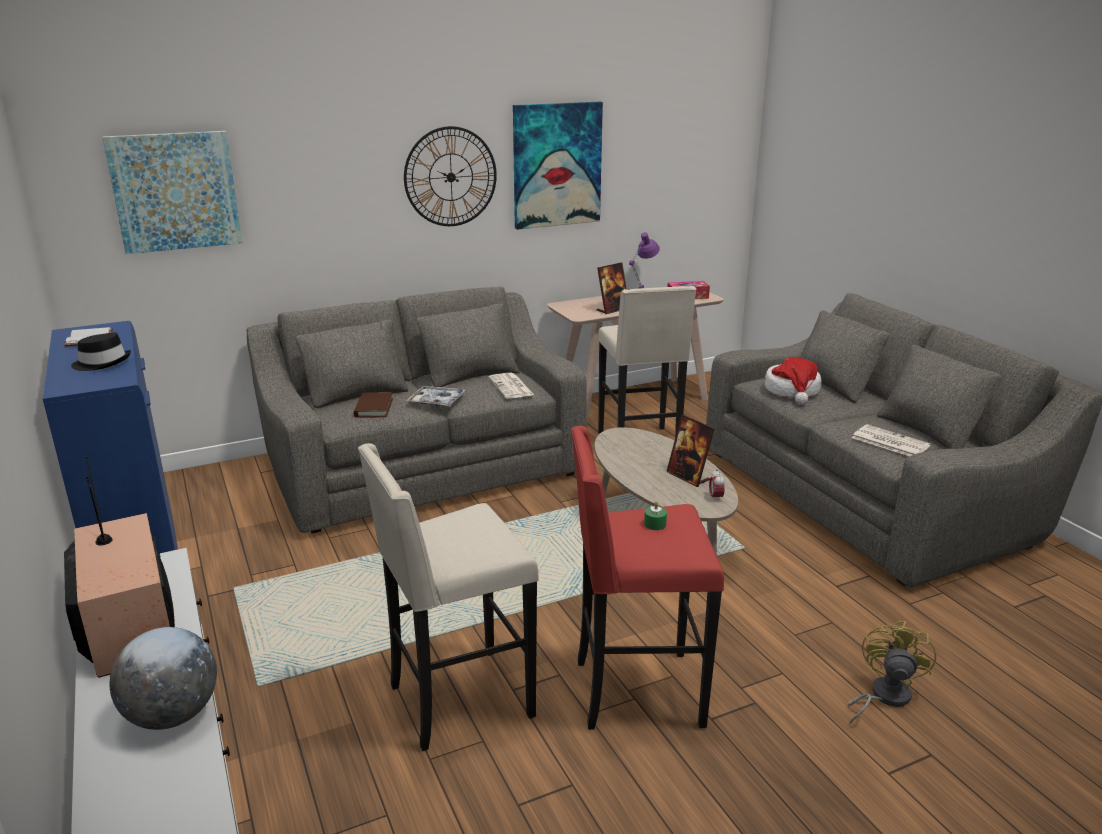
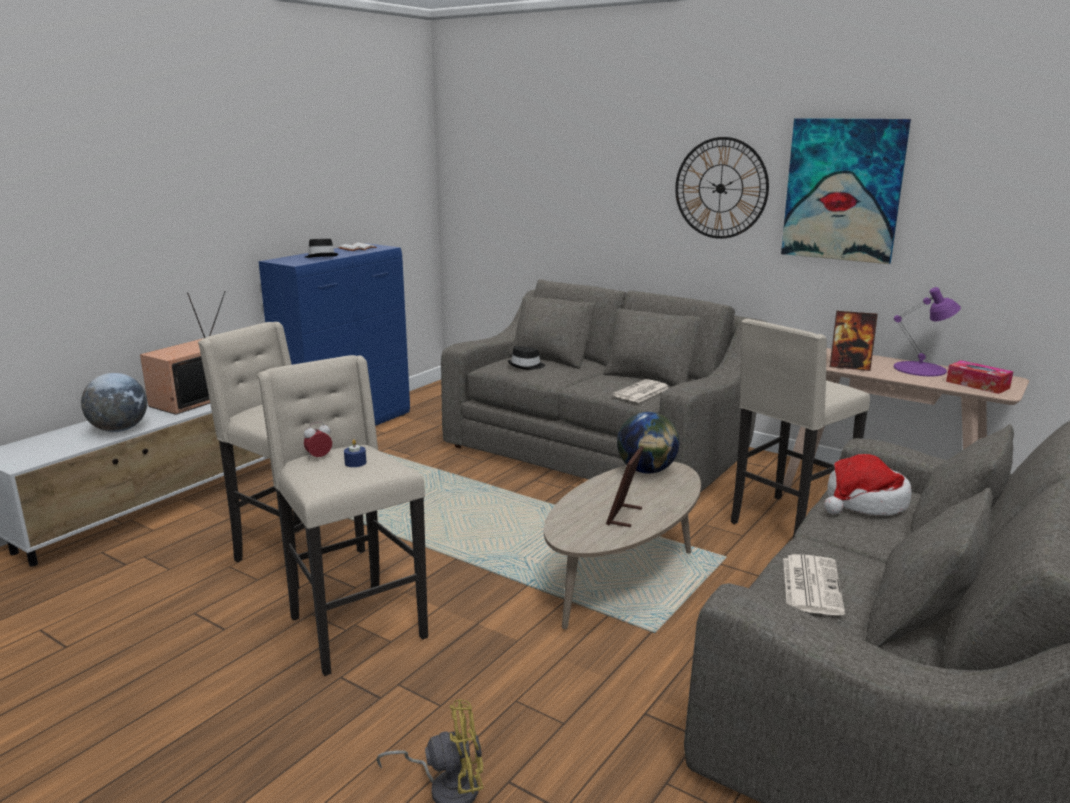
camera: 60 degrees right, 5 degrees down
picture [102,131,242,254] -> none
brown book [354,392,393,418] -> black hat [508,346,545,370]
tray [406,386,466,407] -> none
red stool [571,426,724,730] -> beige stool [258,355,428,676]
green candle [644,501,667,530] -> blue candle [344,439,366,467]
alarm clock [709,469,725,502] -> alarm clock moved to [304,422,332,459]
none -> globe [617,412,679,474]

